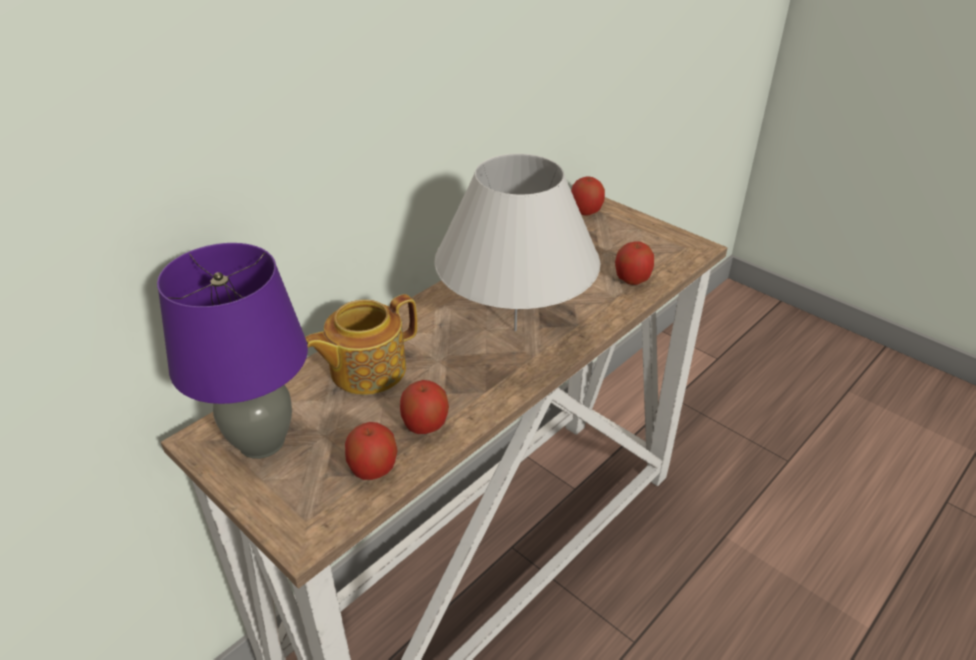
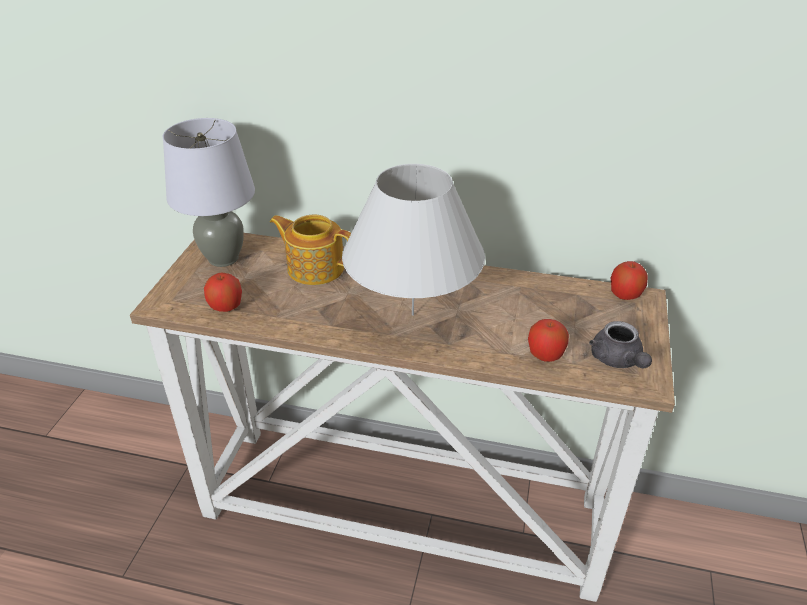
camera: 60 degrees right, 0 degrees up
purple table lamp [157,243,308,459] -> grey table lamp [163,118,255,267]
apple [400,380,449,434] -> none
none -> grey teapot [589,321,652,368]

